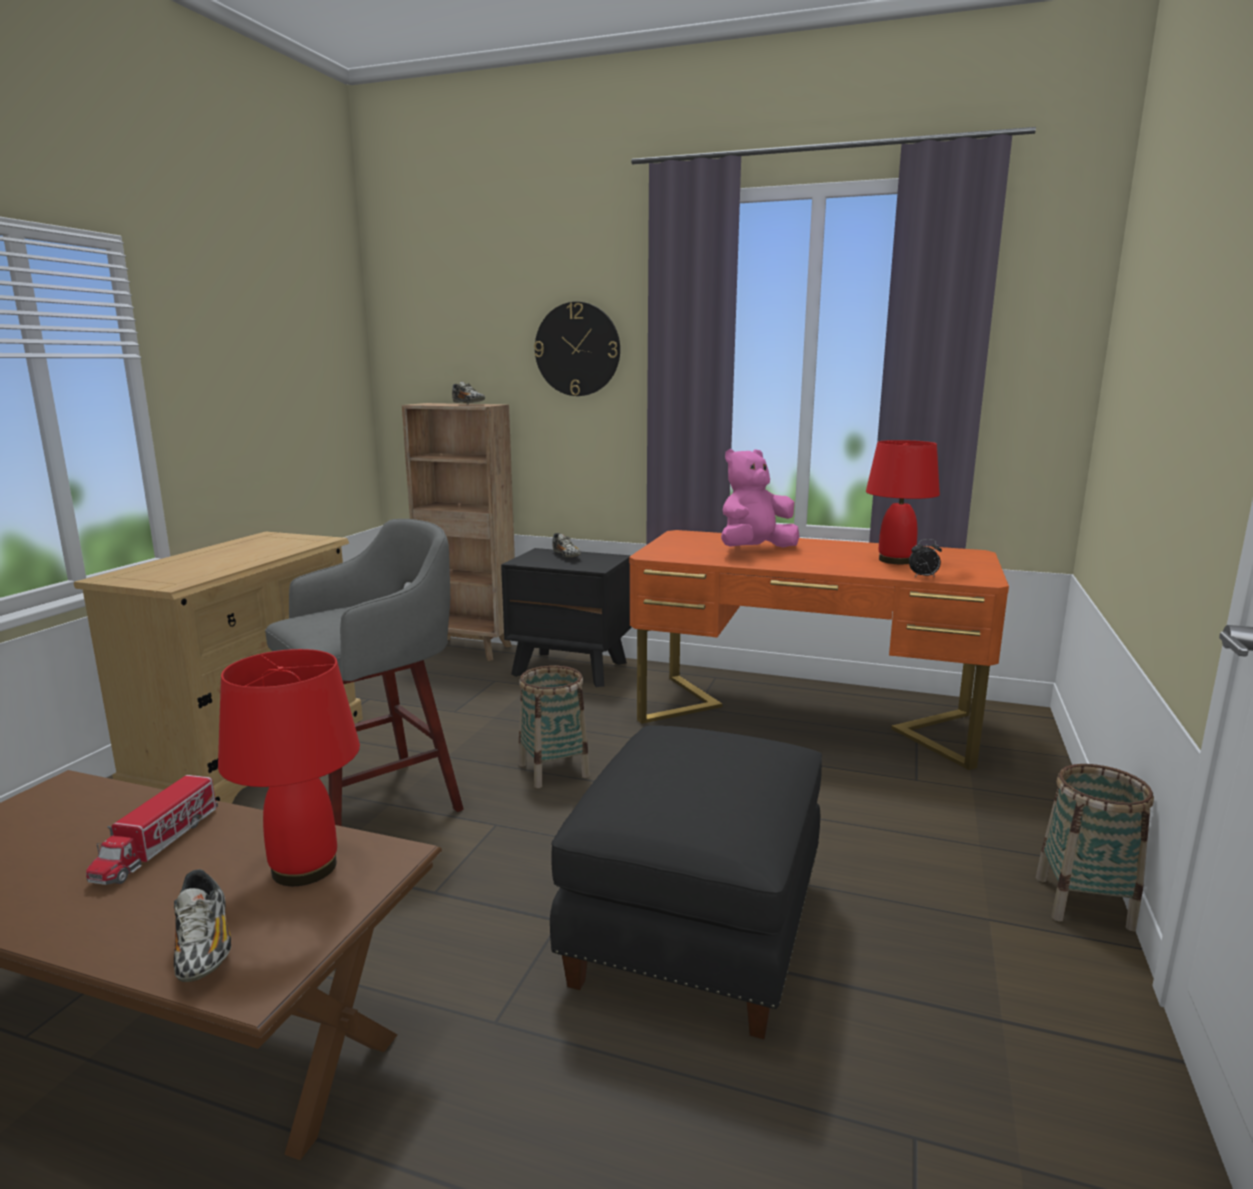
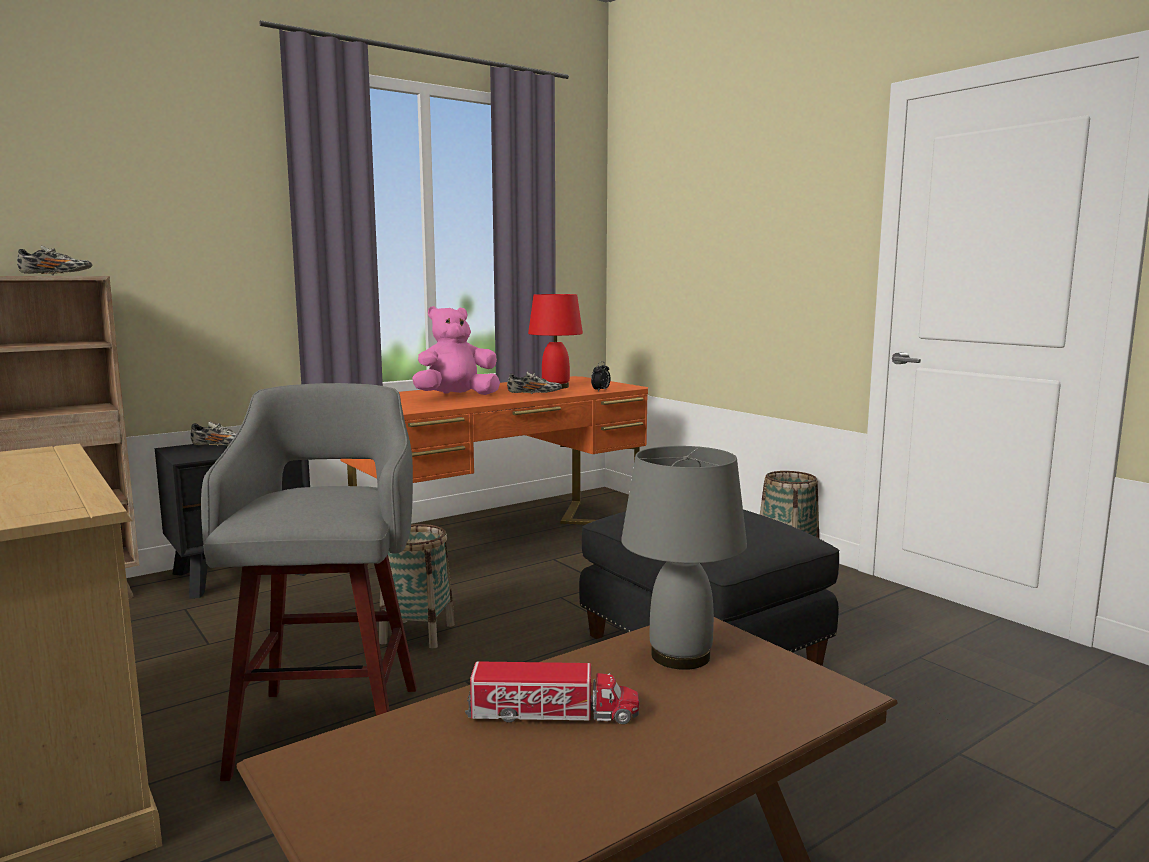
camera: 55 degrees left, 5 degrees down
toy truck [86,775,218,885] -> toy truck turned 45 degrees counterclockwise [465,661,639,724]
shoe [174,869,231,982] -> shoe moved to [507,372,562,394]
red table lamp [218,649,360,886] -> grey table lamp [621,446,747,670]
wall clock [534,302,620,396] -> none
pink plush toy [721,449,800,548] -> pink plush toy turned 60 degrees clockwise [412,306,500,395]

